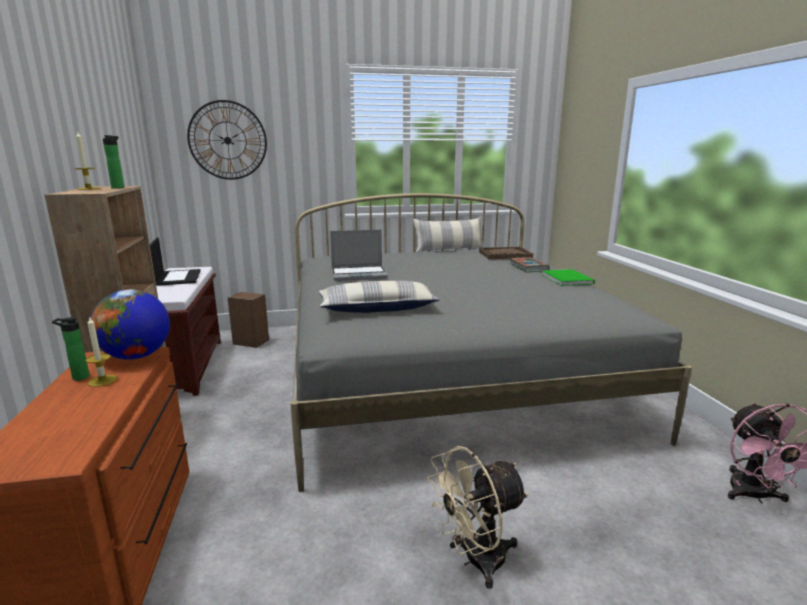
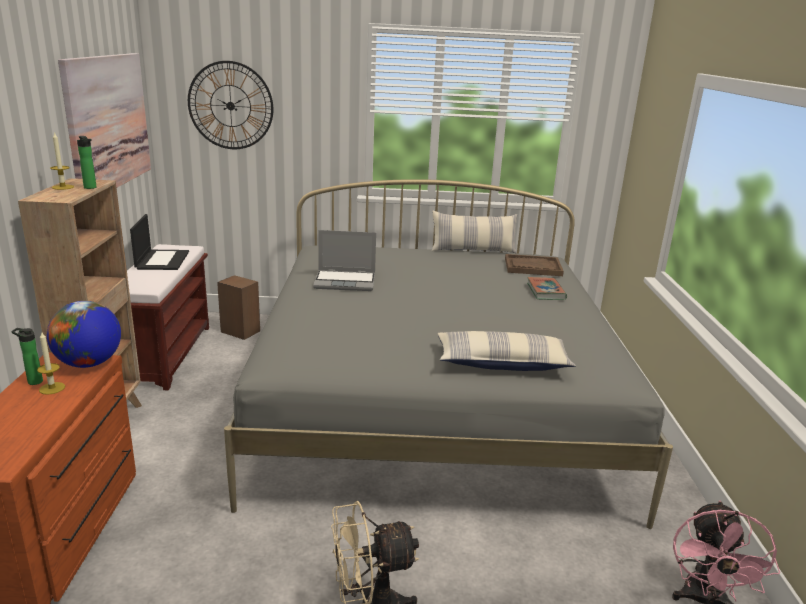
camera: 10 degrees right, 5 degrees up
pillow [319,281,440,313] -> pillow moved to [438,331,576,371]
green book [542,269,595,286] -> none
none -> picture [58,53,151,188]

